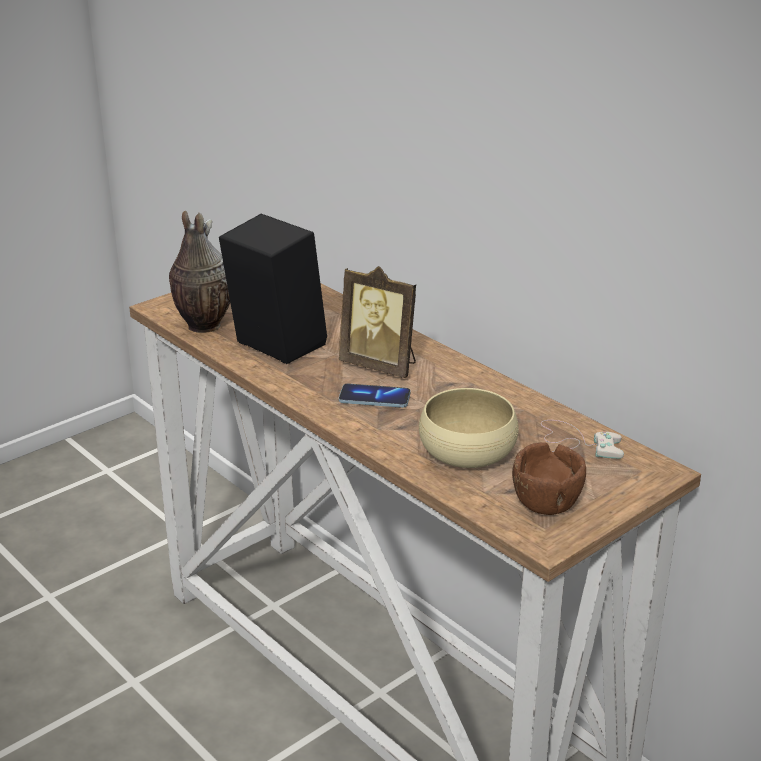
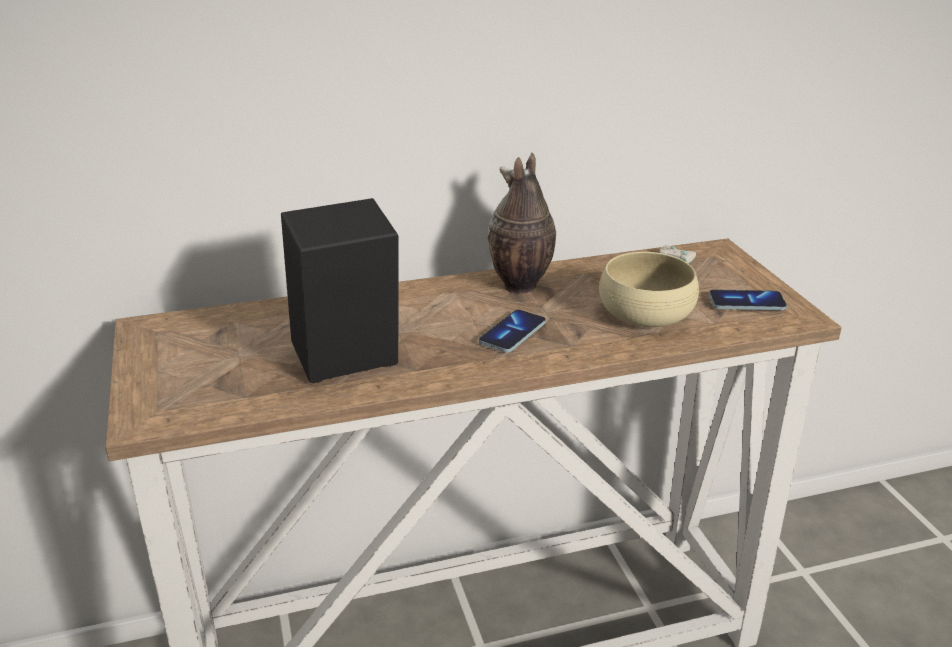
camera: 65 degrees left, 0 degrees up
vase [169,211,230,333] -> vase moved to [487,152,556,294]
picture frame [339,266,416,378] -> none
brown bowl [512,442,586,515] -> phone [709,290,787,310]

